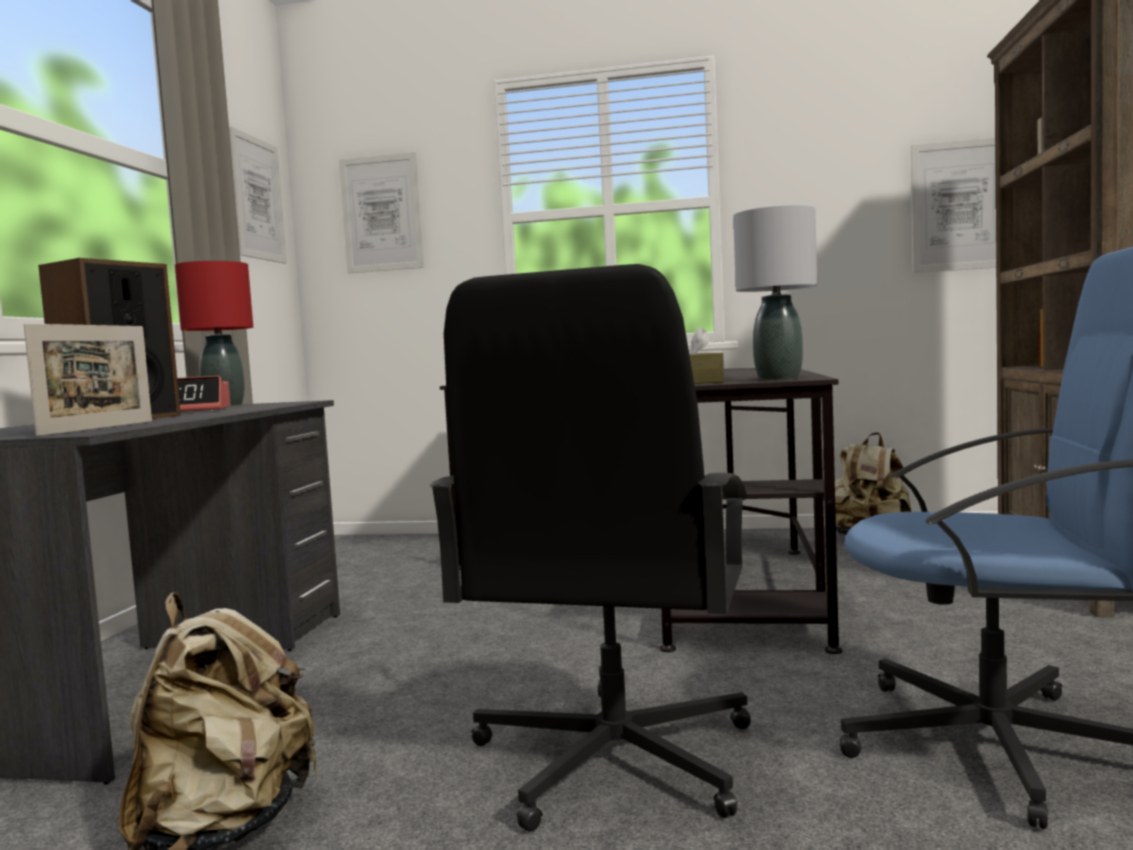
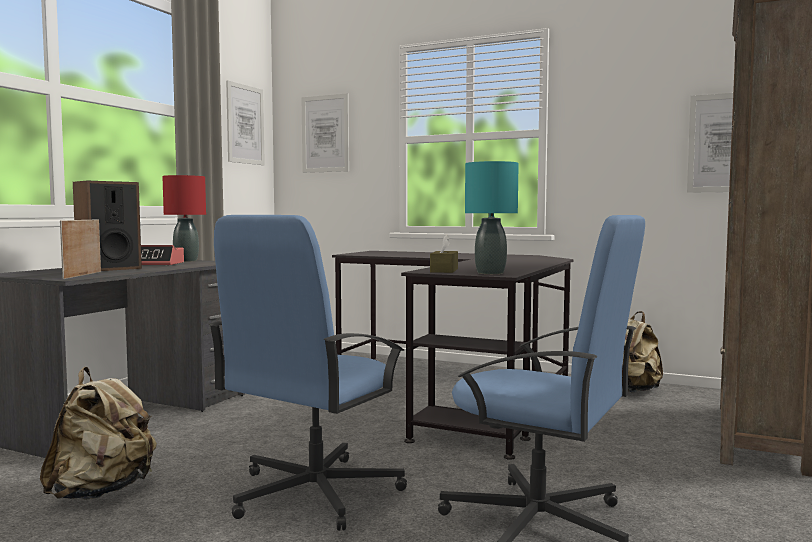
camera: 15 degrees right, 0 degrees up
picture frame [24,324,152,436] -> picture frame turned 150 degrees clockwise [60,219,101,279]
black office chair [428,264,751,832] -> blue office chair [208,215,407,531]
grey table lamp [733,205,817,380] -> turquoise table lamp [465,161,519,274]

